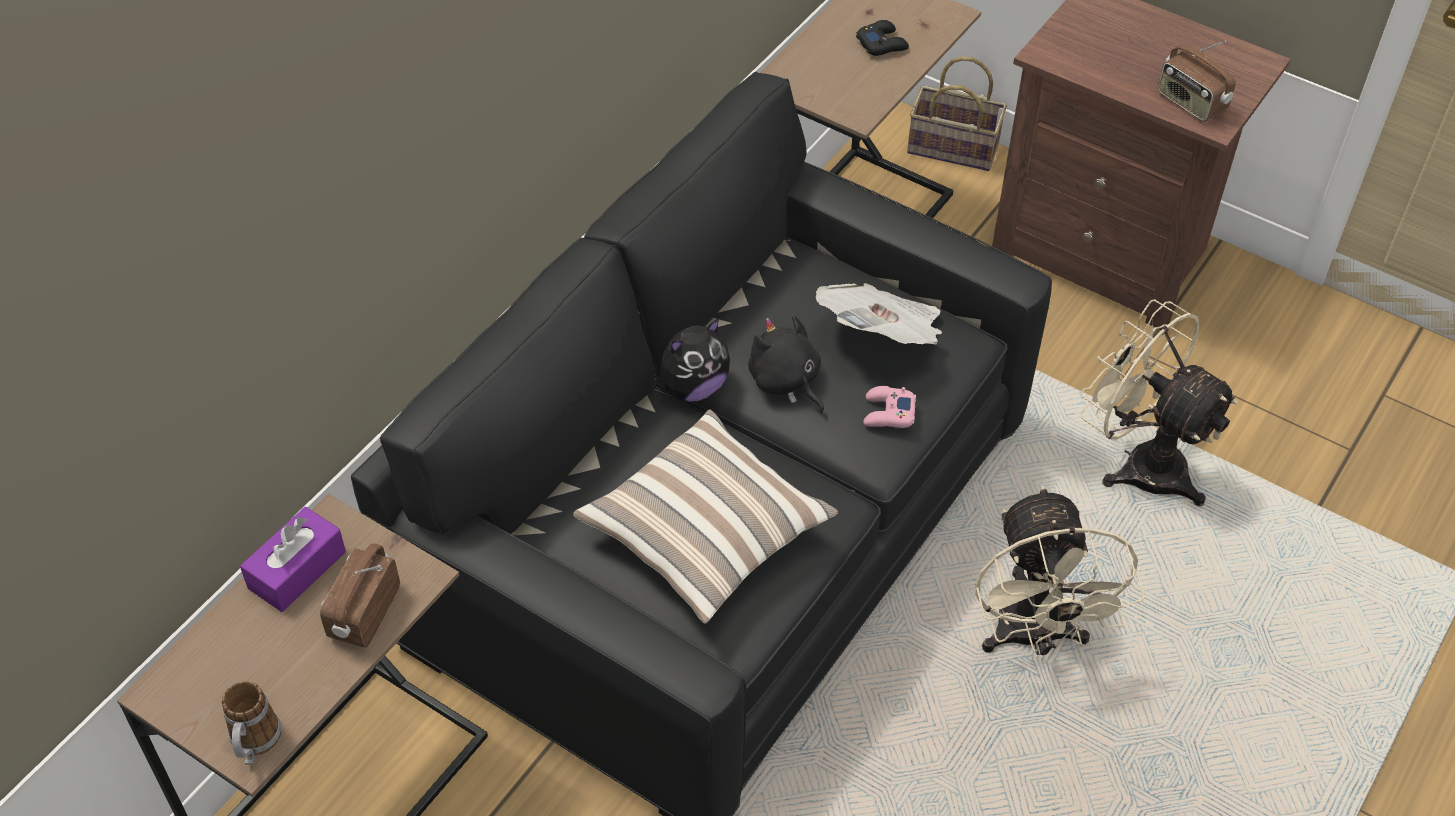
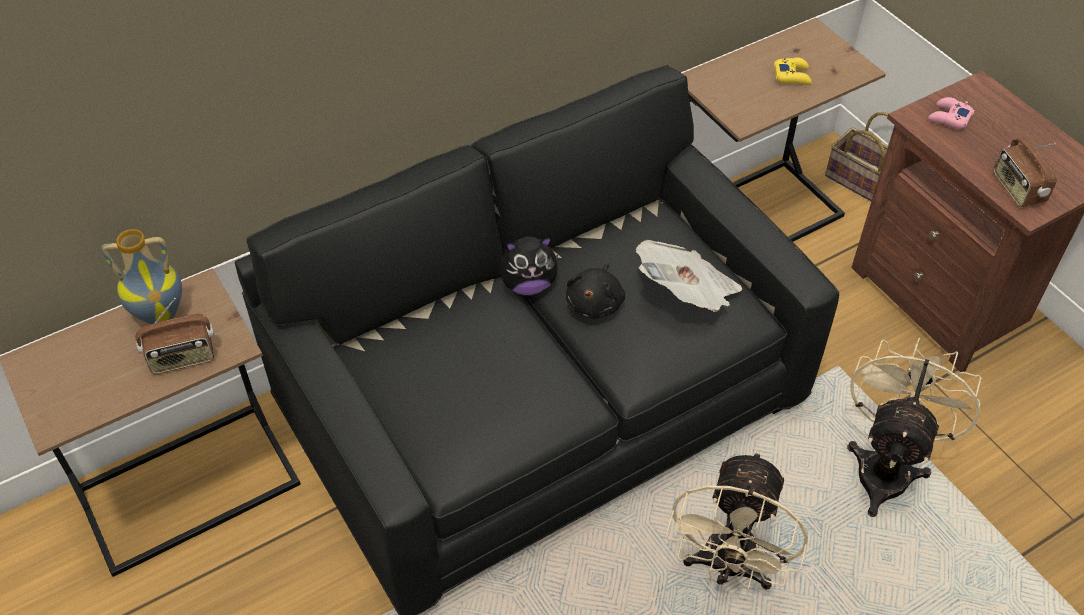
camera: 25 degrees right, 0 degrees up
mug [222,681,282,765] -> none
purple tissue box [240,507,346,612] -> vase [101,229,182,325]
radio [320,544,400,648] -> radio turned 150 degrees counterclockwise [135,298,215,374]
pillow [573,410,838,624] -> none
black plush toy [748,315,824,414] -> black plush toy turned 150 degrees counterclockwise [566,264,625,319]
black game controller [856,20,909,56] -> yellow game controller [774,57,812,85]
pink game controller [863,386,916,428] -> pink game controller moved to [928,97,975,129]
beige fan [1080,300,1238,506] -> beige fan turned 45 degrees clockwise [847,338,981,517]

